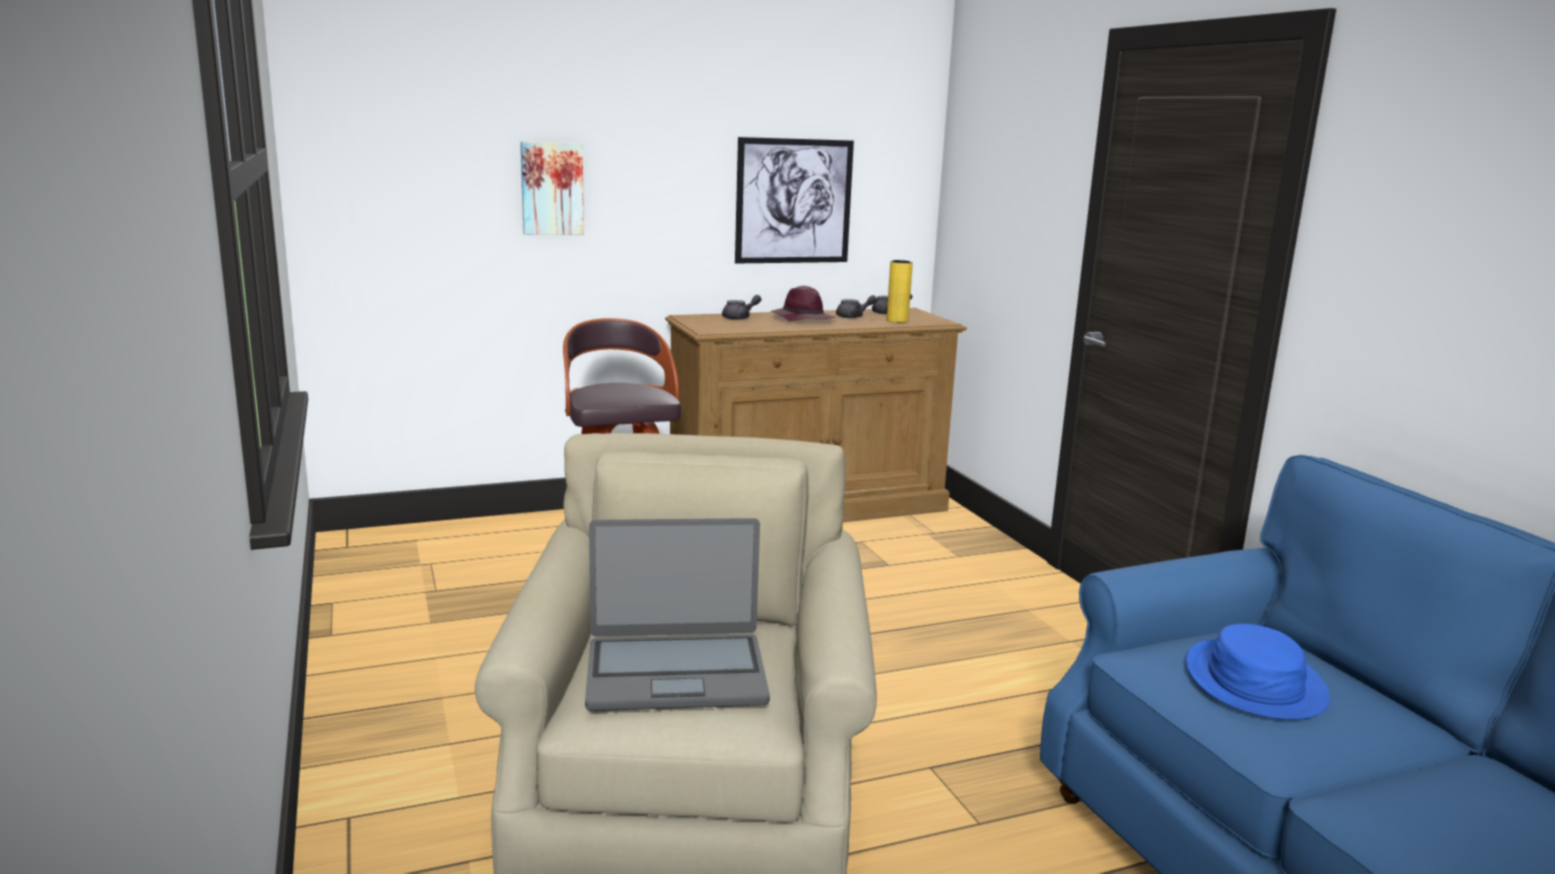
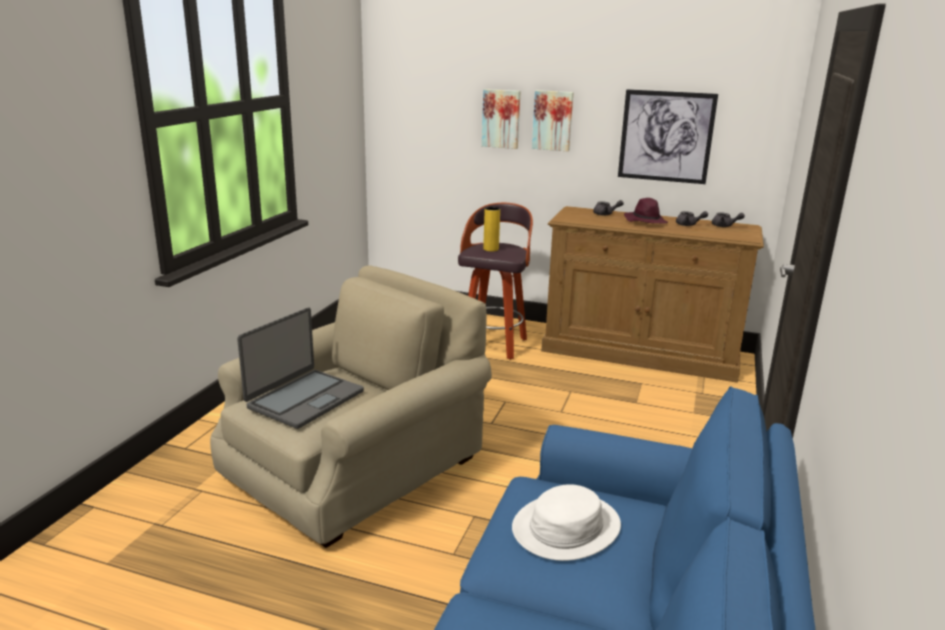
camera: 40 degrees right, 5 degrees up
laptop [585,518,770,711] -> laptop turned 90 degrees counterclockwise [237,308,364,429]
yellow vase [887,260,913,323] -> yellow vase moved to [483,207,500,251]
blue hat [1186,624,1330,719] -> white hat [512,484,621,561]
none -> picture [532,90,574,151]

